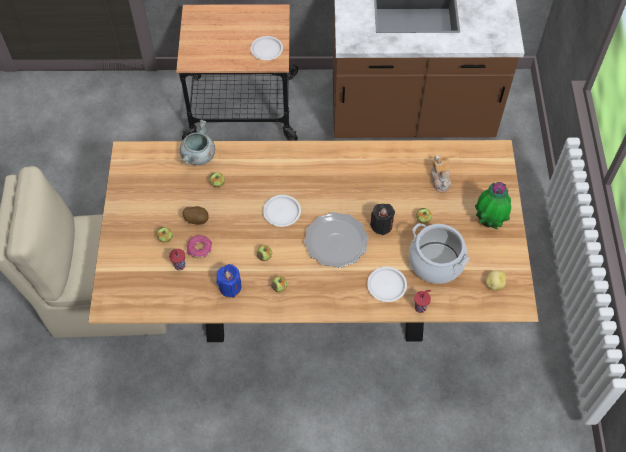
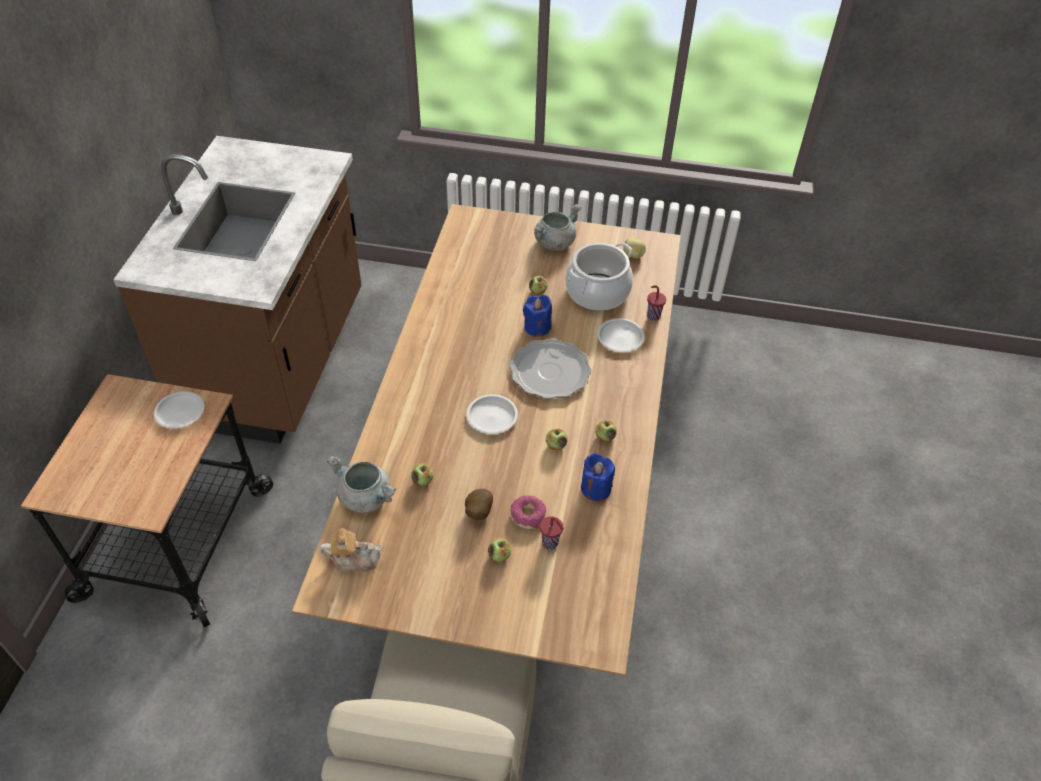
camera: 80 degrees left, 10 degrees down
black candle [370,204,395,235] -> blue candle [523,295,552,337]
teapot [430,155,451,192] -> teapot moved to [320,528,382,572]
potted plant [475,182,511,229] -> grey cooking pot [534,204,581,251]

